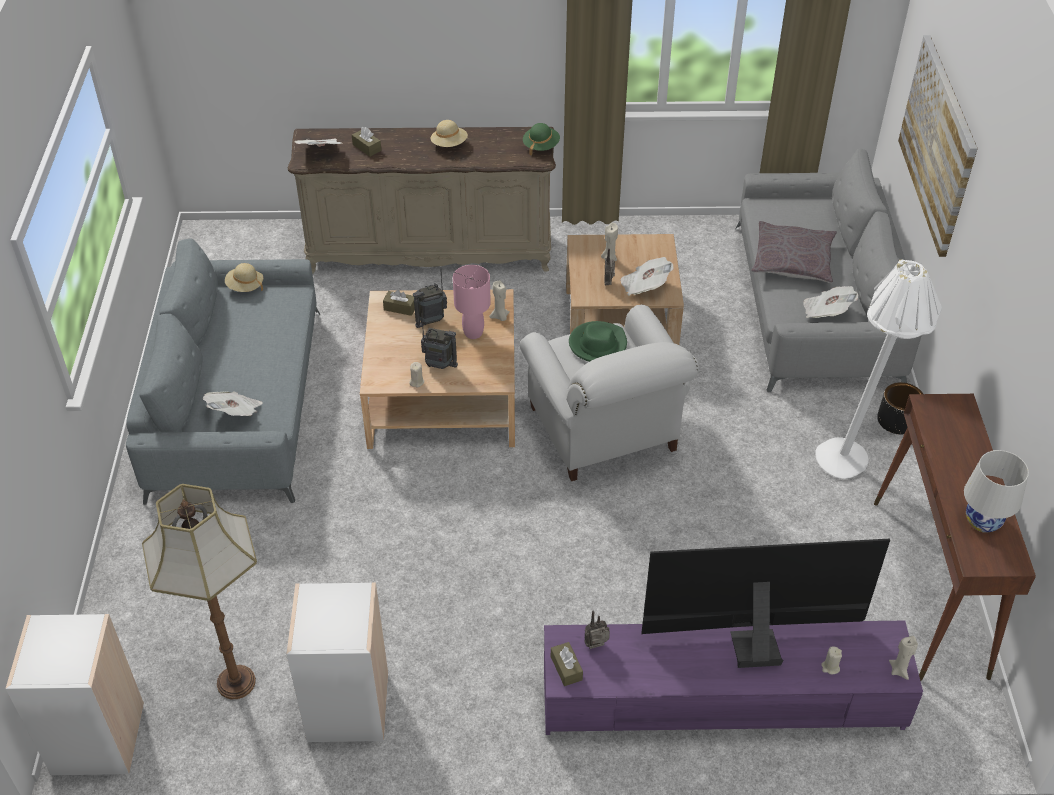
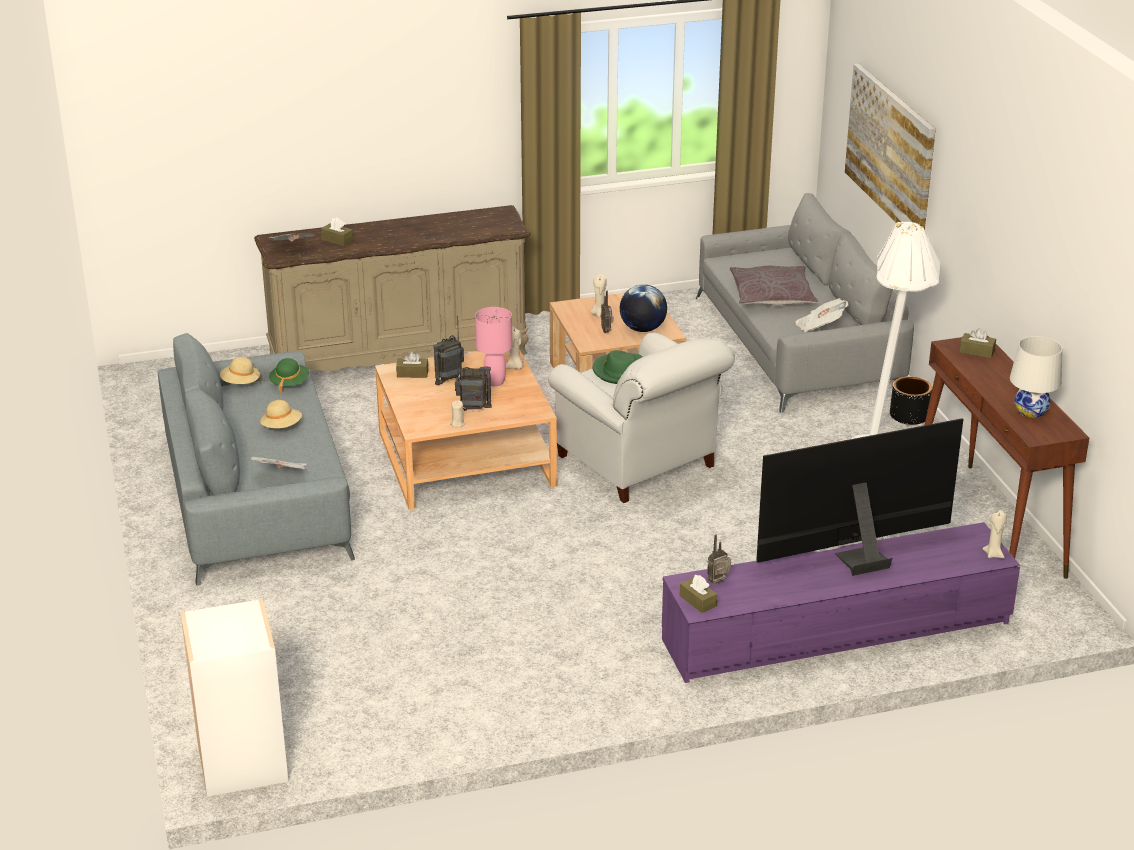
camera: 15 degrees left, 15 degrees down
floor lamp [142,484,257,699] -> none
bookcase [286,582,388,742] -> none
beige hat [430,120,468,147] -> beige hat moved to [260,400,302,428]
green hat [523,123,560,155] -> green hat moved to [269,358,309,393]
newspaper [620,257,674,296] -> globe [620,284,667,332]
beige candle [821,646,842,674] -> none
none -> brown tissue box [960,328,996,358]

